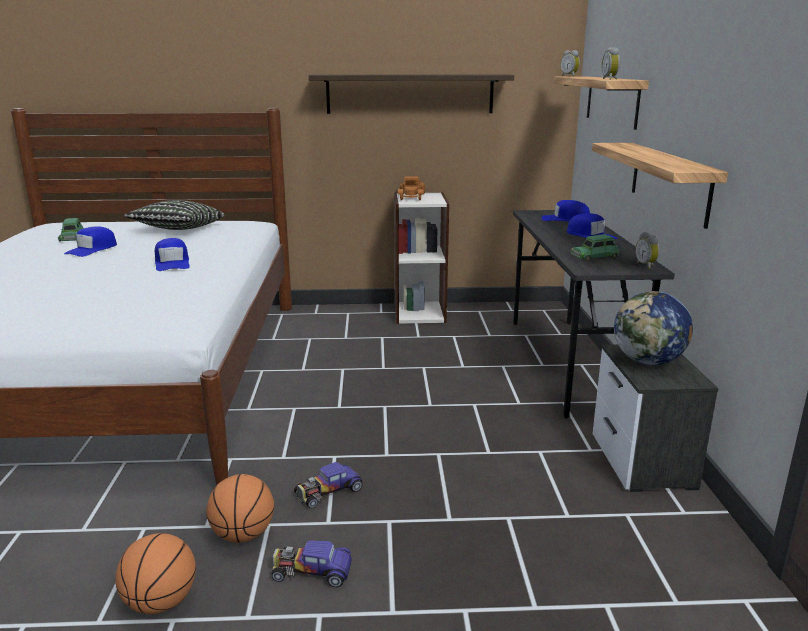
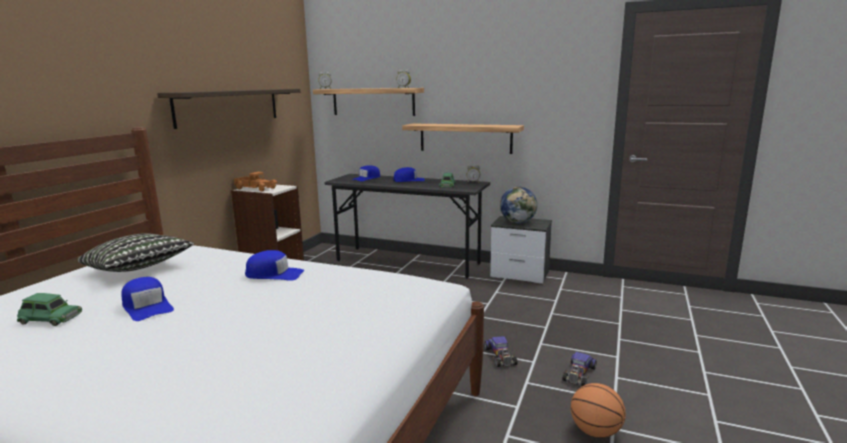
camera: 65 degrees left, 5 degrees down
basketball [206,474,274,543] -> none

